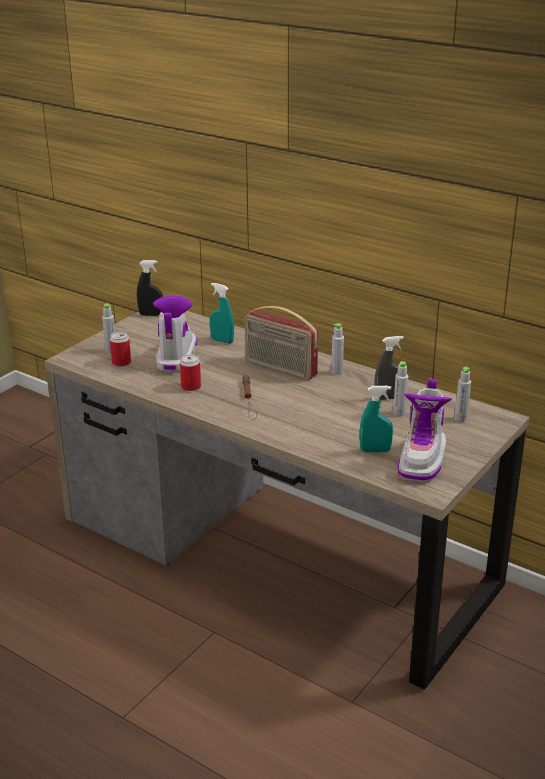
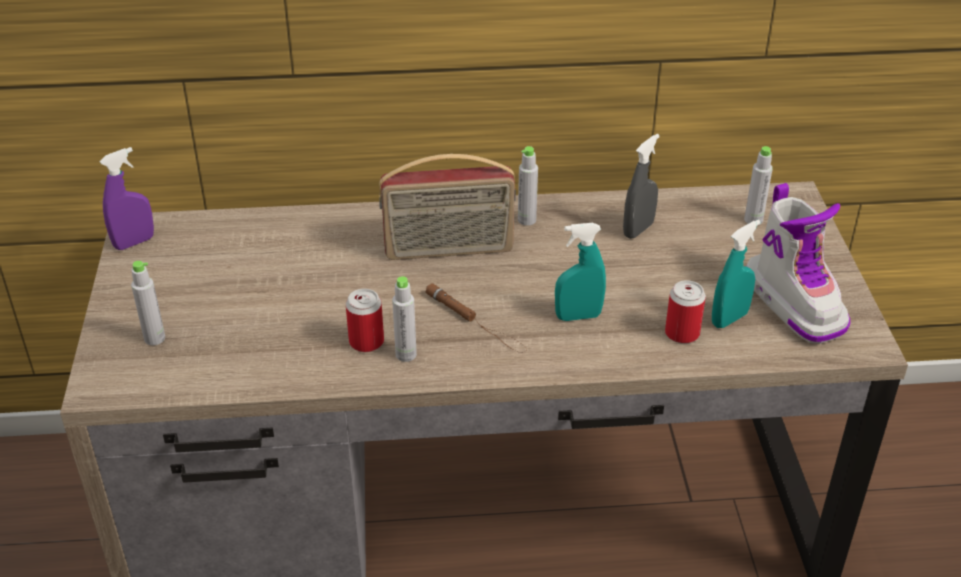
camera: 40 degrees left, 10 degrees up
can [110,332,131,367] -> can moved to [665,280,706,344]
black spray bottle [137,260,163,316] -> purple spray bottle [99,147,154,250]
boot [153,295,197,372] -> none
turquoise spray bottle [210,283,234,344] -> turquoise spray bottle moved to [555,223,606,321]
grey bottle [393,361,408,416] -> grey bottle moved to [392,276,417,362]

